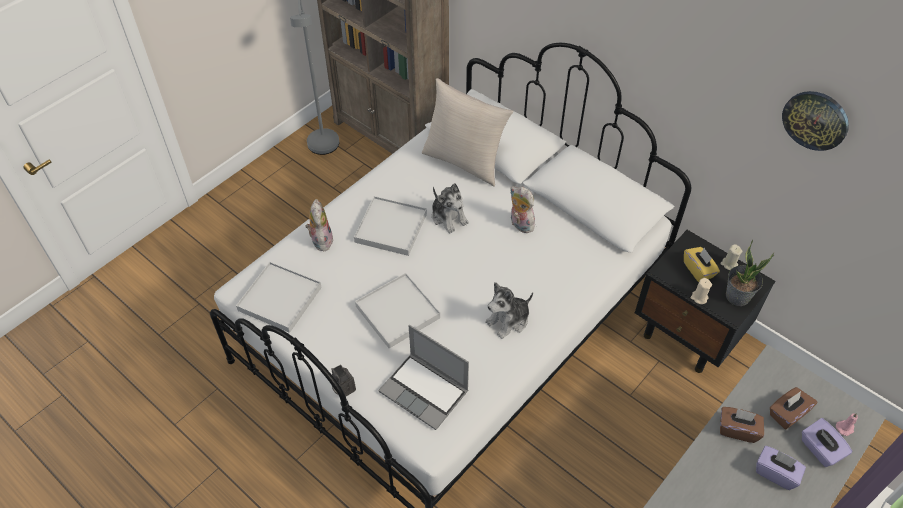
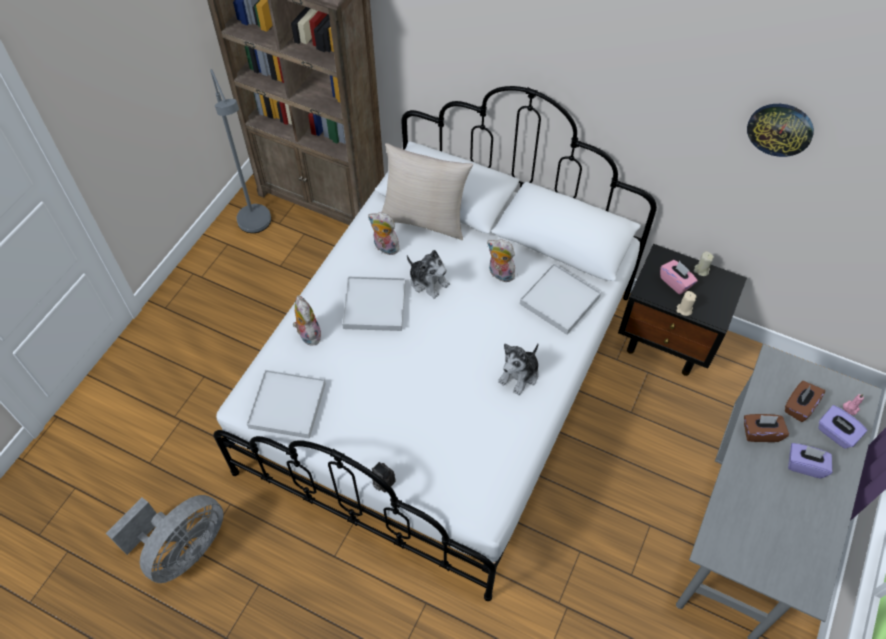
camera: 15 degrees left, 5 degrees up
white tray [355,273,440,348] -> white tray moved to [520,263,601,335]
laptop [378,325,469,430] -> none
yellow tissue box [684,247,720,282] -> pink tissue box [660,260,698,295]
potted plant [726,239,774,306] -> none
none -> grey fan [106,495,223,583]
none -> plush toy [368,212,401,255]

